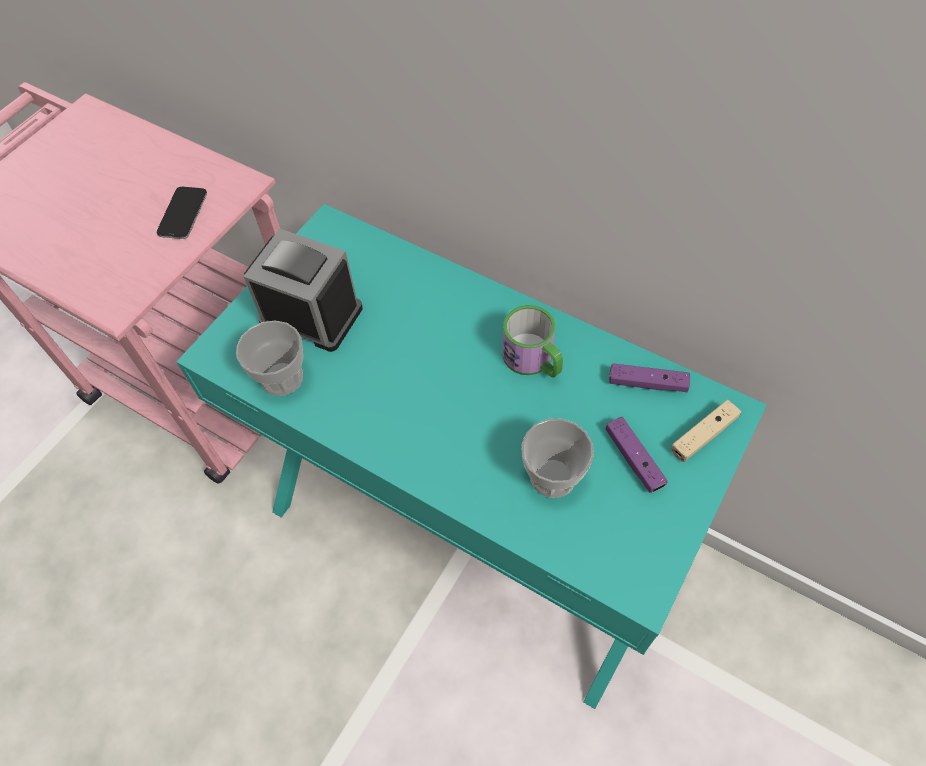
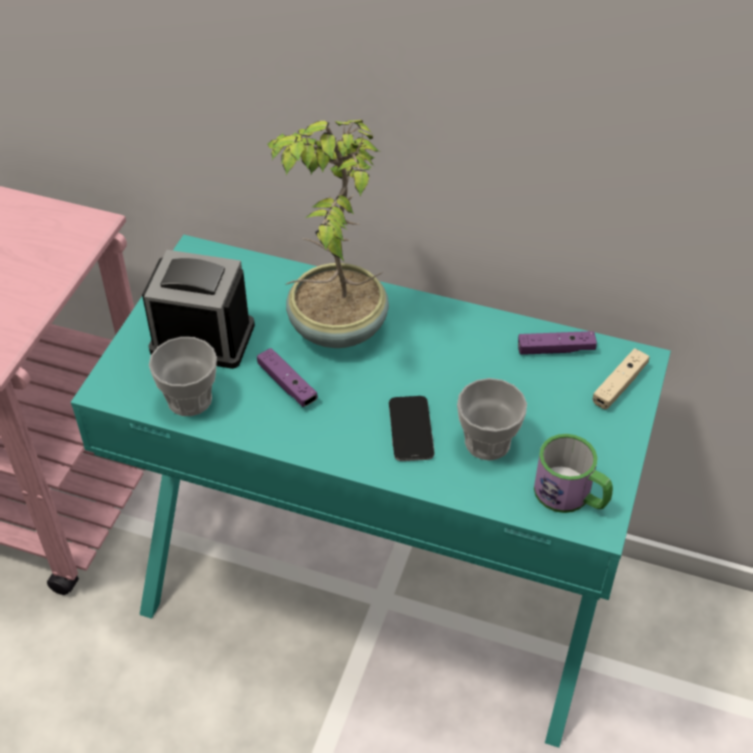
camera: 15 degrees left, 10 degrees down
phone [157,187,207,239] -> phone moved to [389,396,434,461]
mug [502,305,563,377] -> mug moved to [534,434,613,513]
purple game controller [606,417,668,493] -> purple game controller moved to [257,348,318,407]
none -> potted plant [268,120,389,348]

